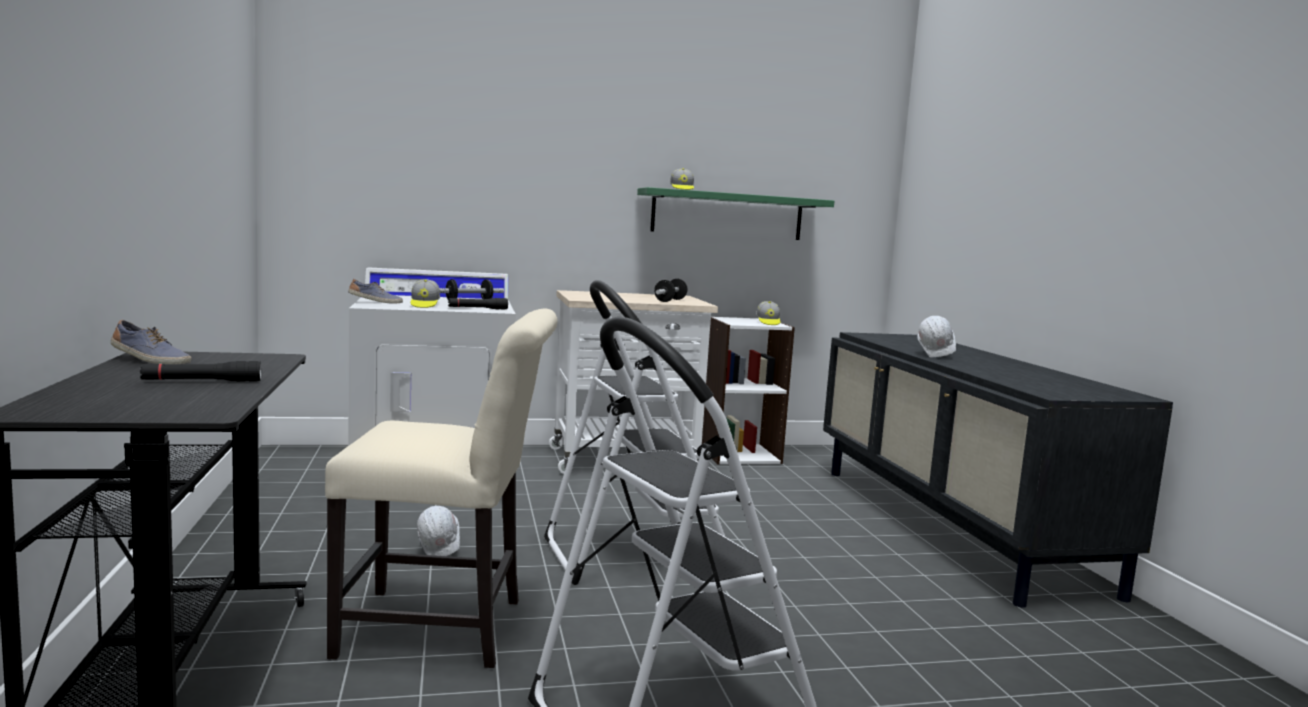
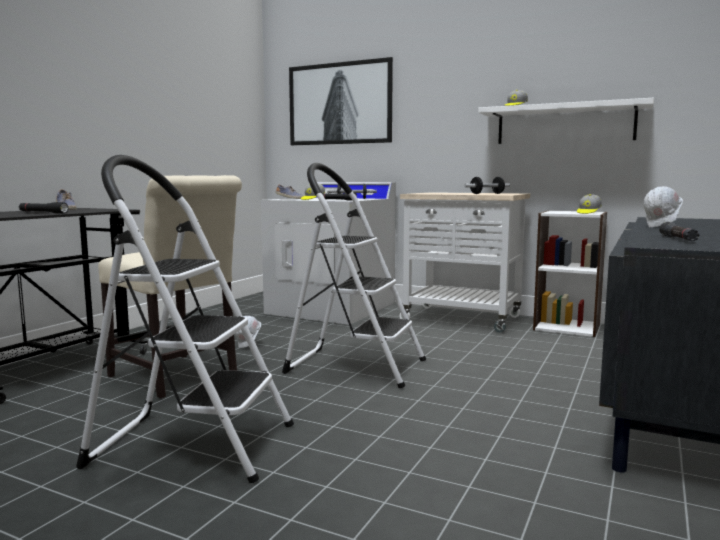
camera: 40 degrees right, 0 degrees up
green shelf [637,187,834,240] -> white shelf [478,98,654,144]
none -> picture [289,57,393,145]
none -> black flashlight [659,222,700,241]

